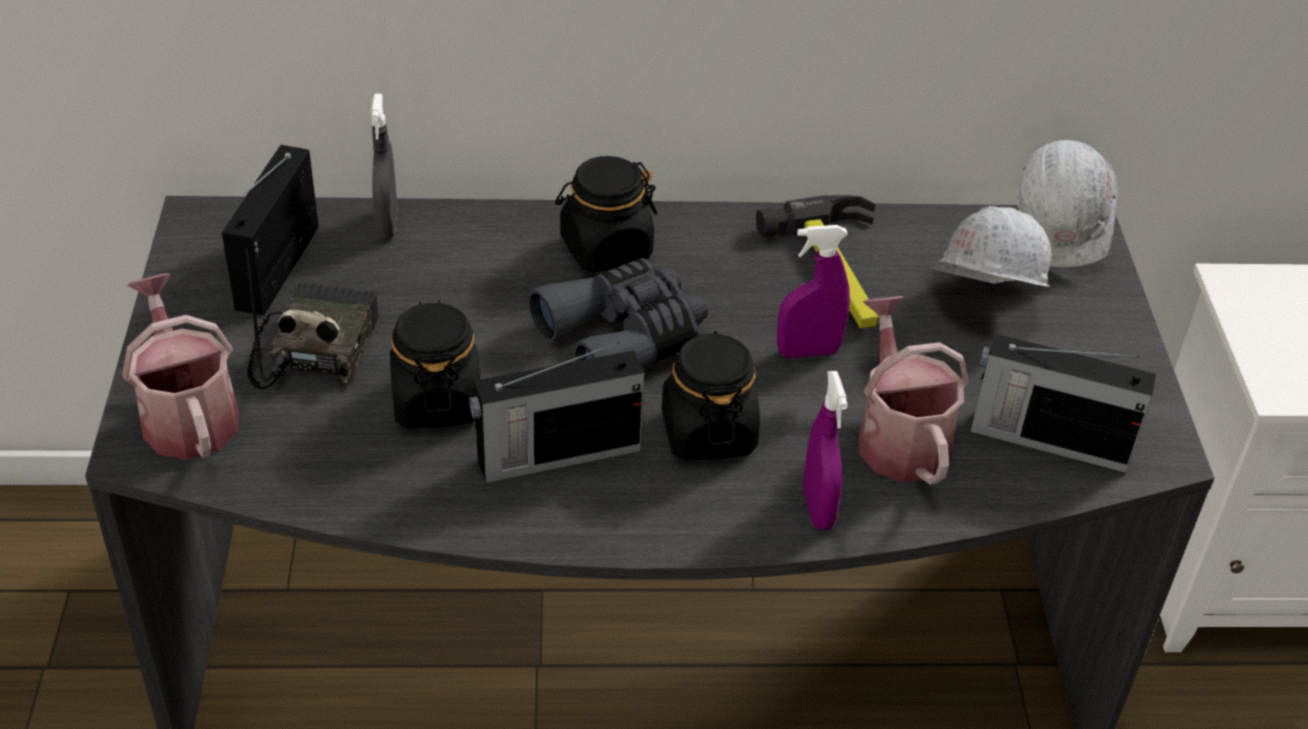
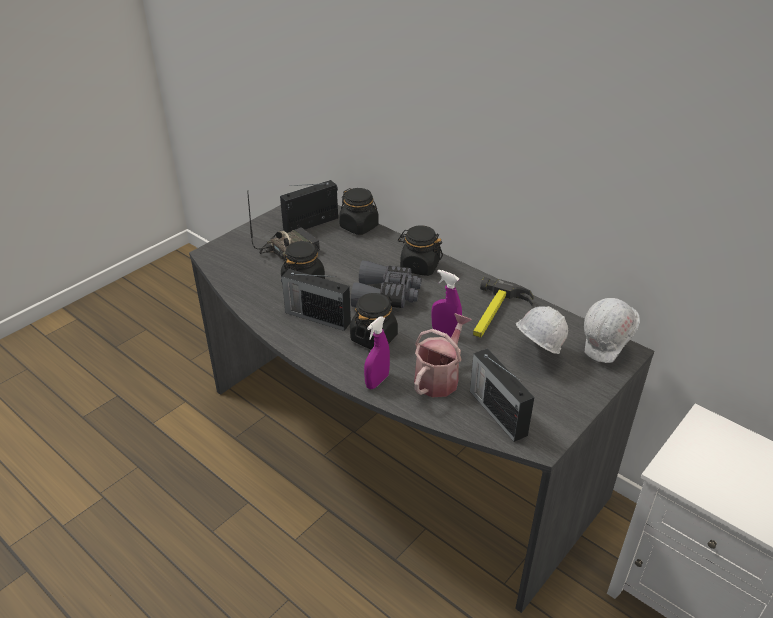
camera: 45 degrees right, 5 degrees down
watering can [122,274,239,460] -> none
grey spray bottle [371,94,397,239] -> black jar [339,188,379,235]

